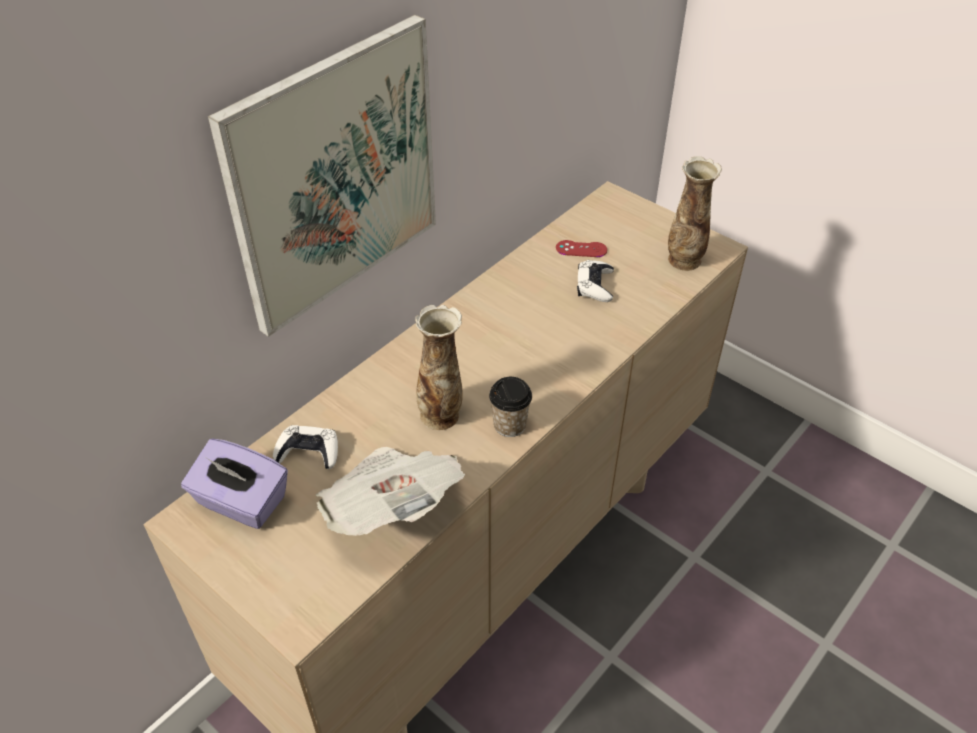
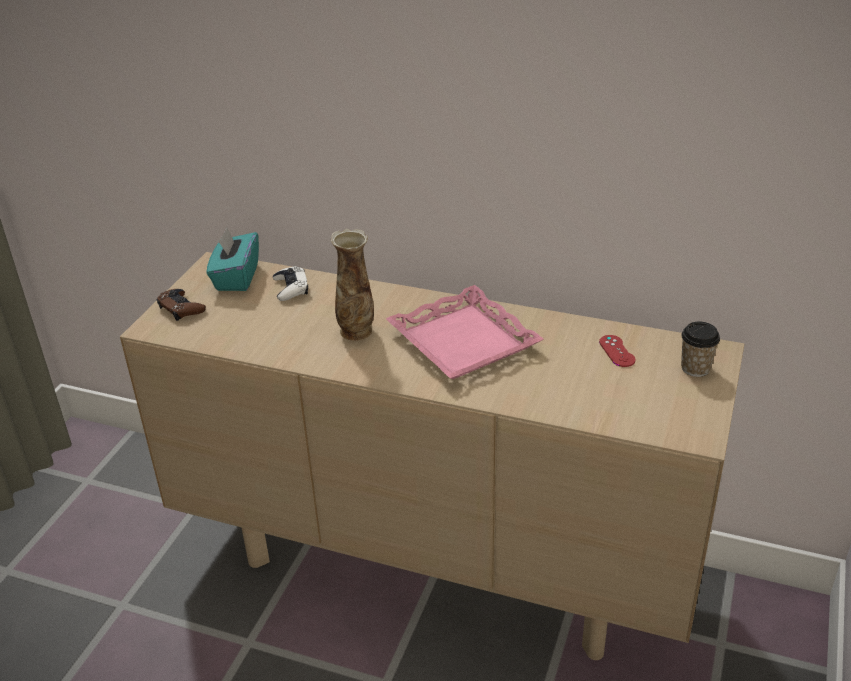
camera: 70 degrees right, 10 degrees down
purple tissue box [181,439,288,529] -> turquoise tissue box [206,228,259,291]
picture [208,15,436,337] -> none
newspaper [316,446,465,536] -> none
cup [489,377,532,437] -> cup moved to [681,322,720,377]
white game controller [577,260,614,302] -> none
vase [668,156,722,271] -> none
none -> brown game controller [157,289,206,321]
none -> pink tray [386,285,544,379]

